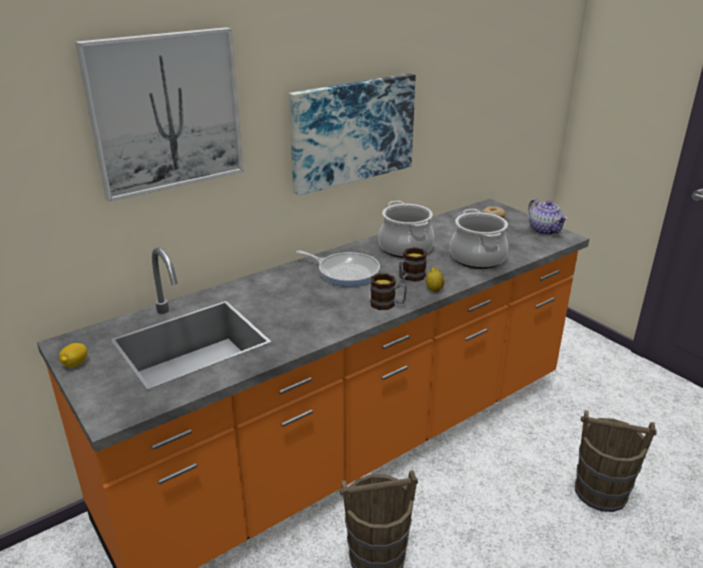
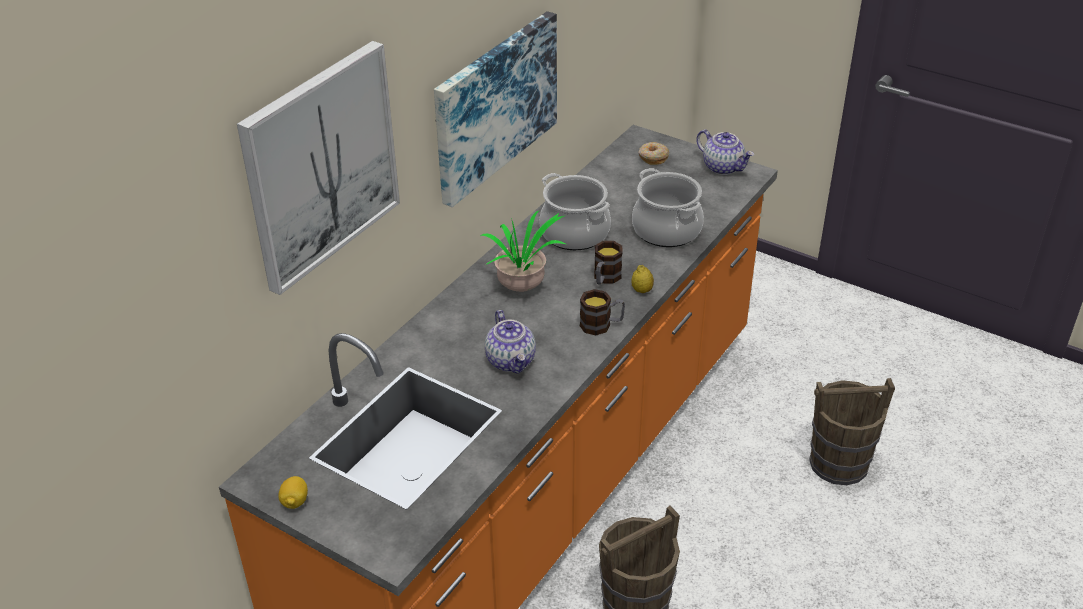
camera: 20 degrees left, 10 degrees up
frying pan [296,250,380,286] -> potted plant [481,210,566,292]
none -> teapot [485,310,536,374]

